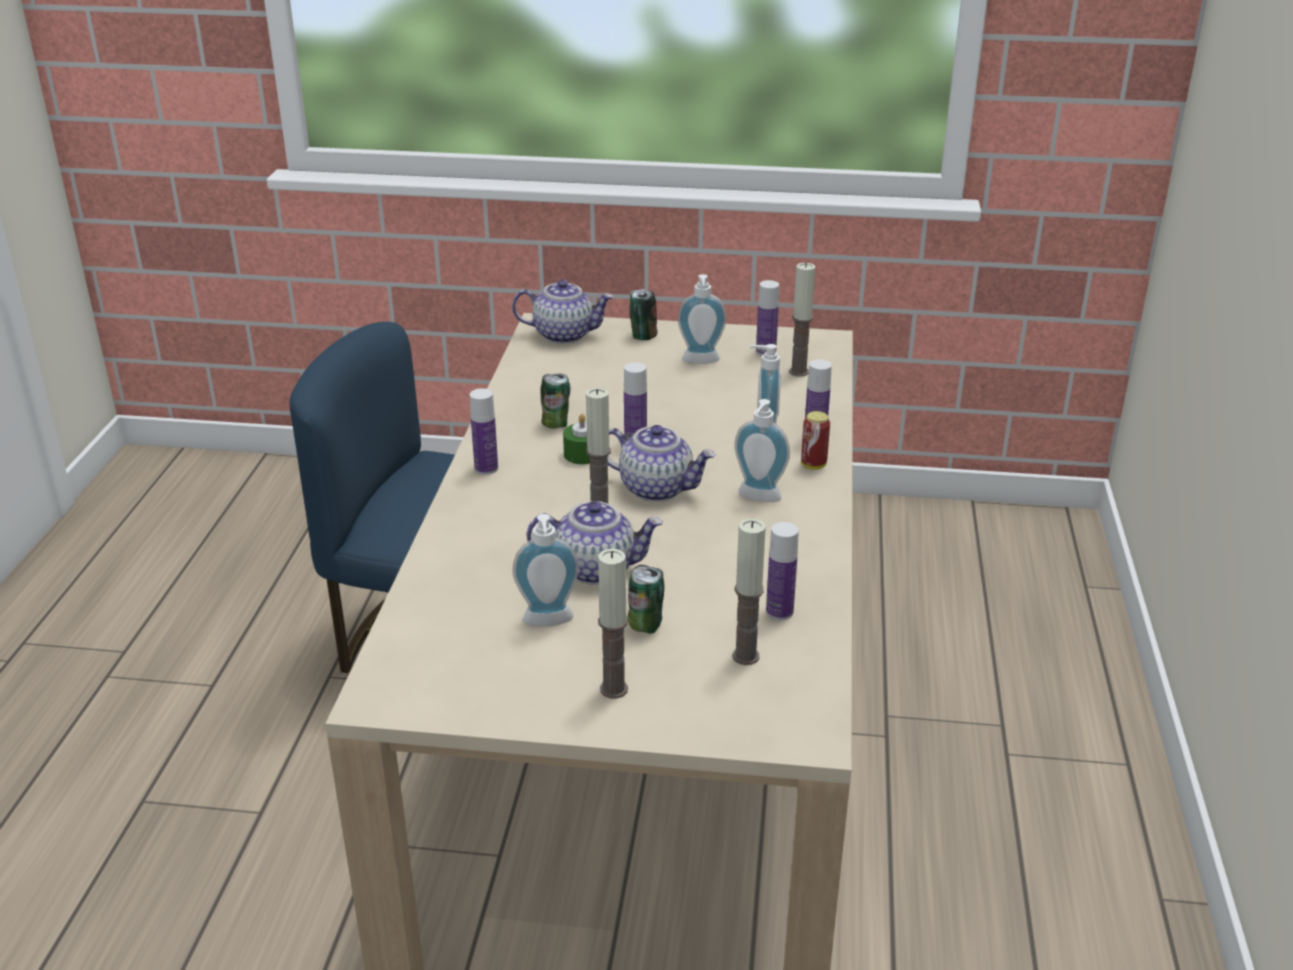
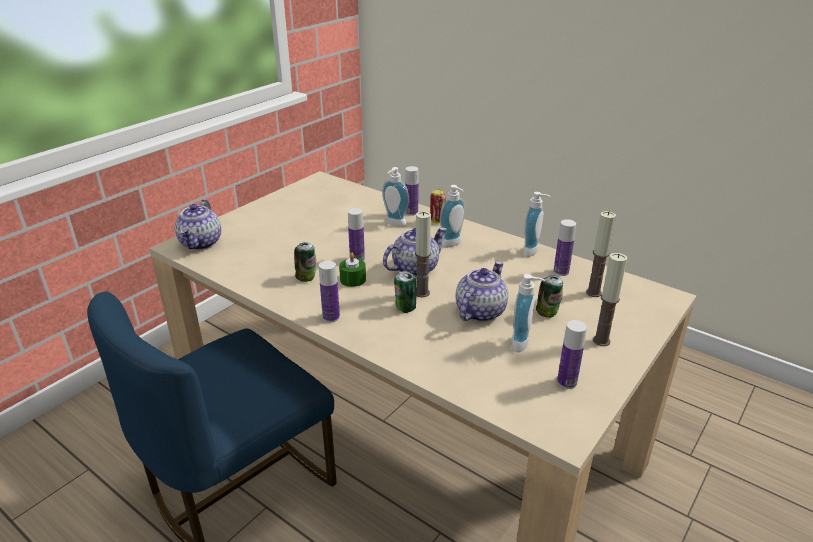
camera: 60 degrees left, 0 degrees up
teapot [512,279,614,344] -> teapot turned 150 degrees clockwise [175,200,221,250]
can [629,289,658,340] -> can moved to [394,271,416,313]
soap dispenser [678,274,727,364] -> soap dispenser moved to [523,192,551,257]
bottle [756,280,779,356] -> bottle moved to [557,320,587,389]
candle [789,262,815,377] -> none

